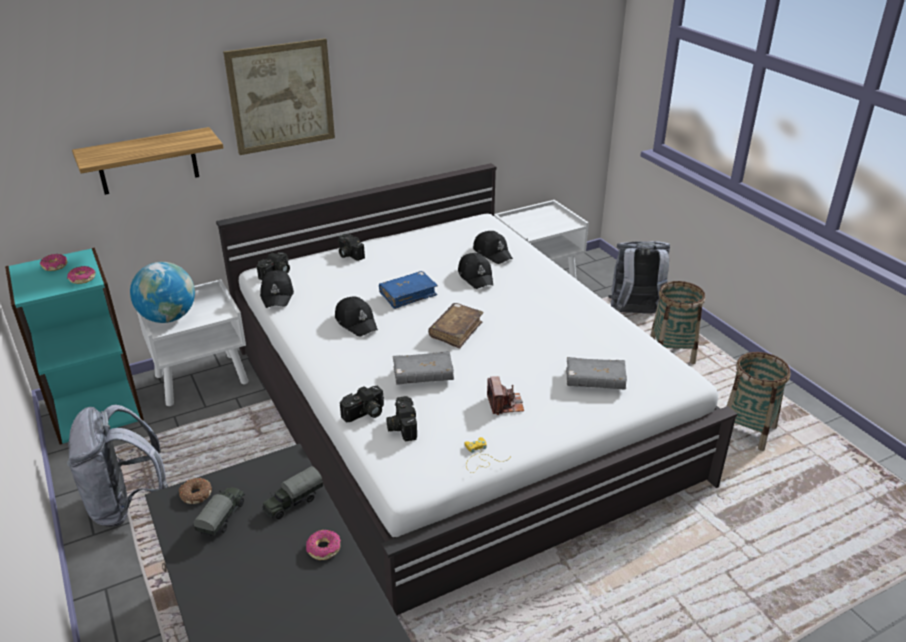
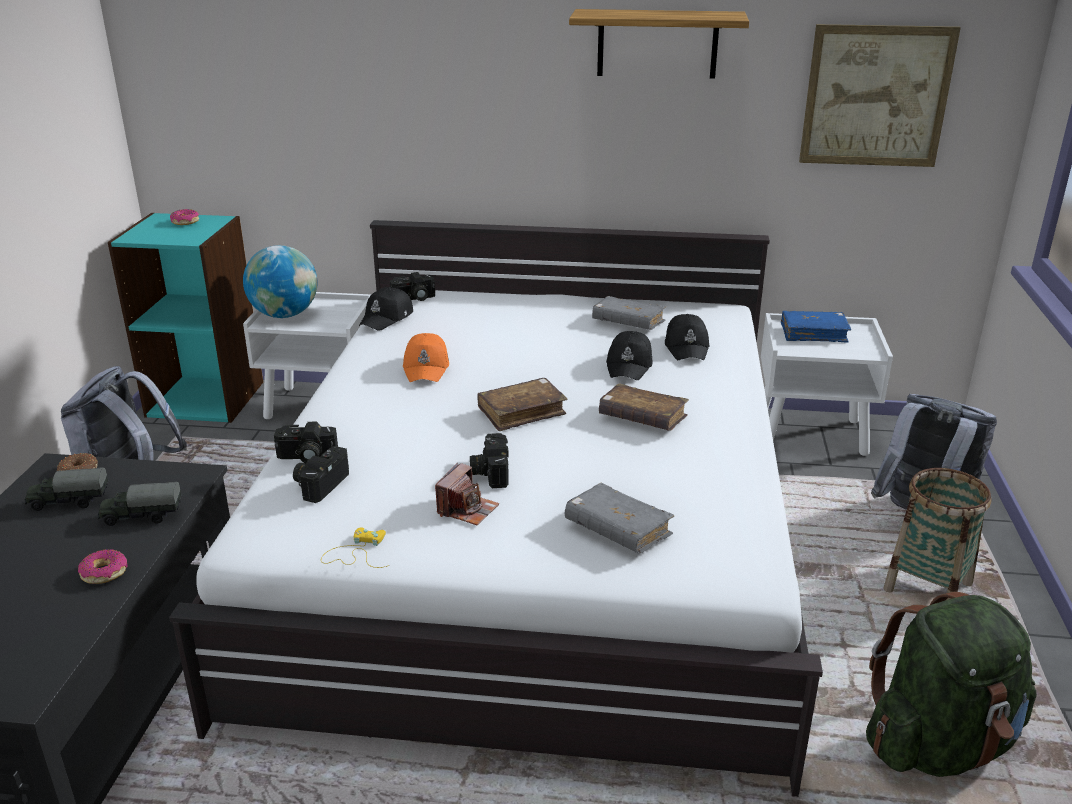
camera: 35 degrees right, 5 degrees down
donut [67,266,95,284] -> none
shelf [72,127,224,195] -> shelf moved to [569,9,749,79]
toy truck [193,487,245,536] -> toy truck turned 150 degrees counterclockwise [25,467,108,511]
picture [223,38,335,155] -> picture moved to [799,24,961,167]
black cap [335,296,378,337] -> orange cap [403,333,449,382]
camera [338,234,365,261] -> camera moved to [470,433,509,488]
blue book [379,271,438,309] -> blue book moved to [781,311,851,343]
grey book [393,351,454,385] -> grey book moved to [592,296,666,330]
basket [727,352,791,451] -> green backpack [866,592,1037,777]
none -> brown book [599,383,689,431]

